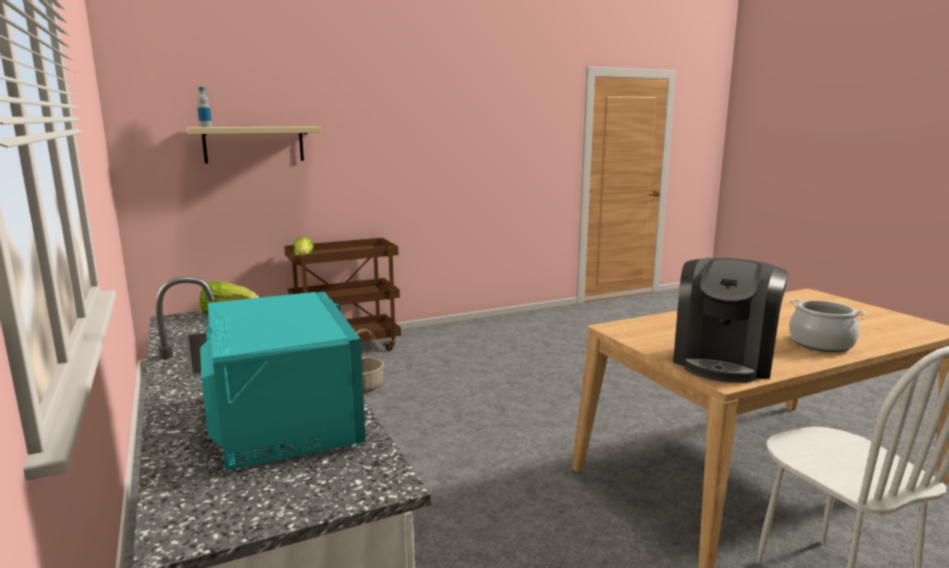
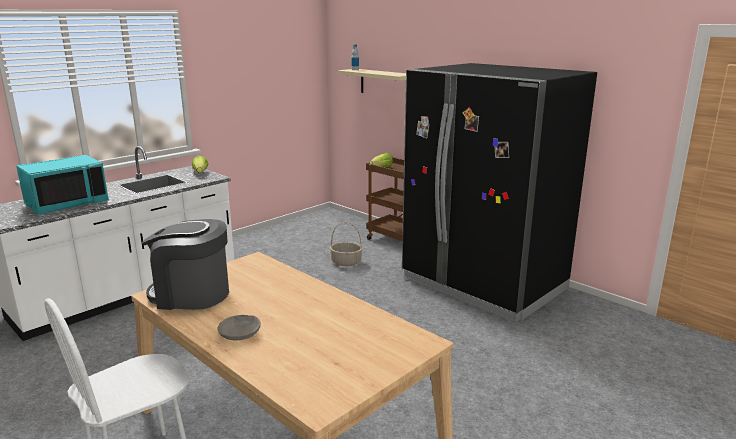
camera: 70 degrees right, 5 degrees up
cooking pot [789,299,866,352] -> grey bowl [218,315,261,340]
none -> black fridge [402,63,597,322]

